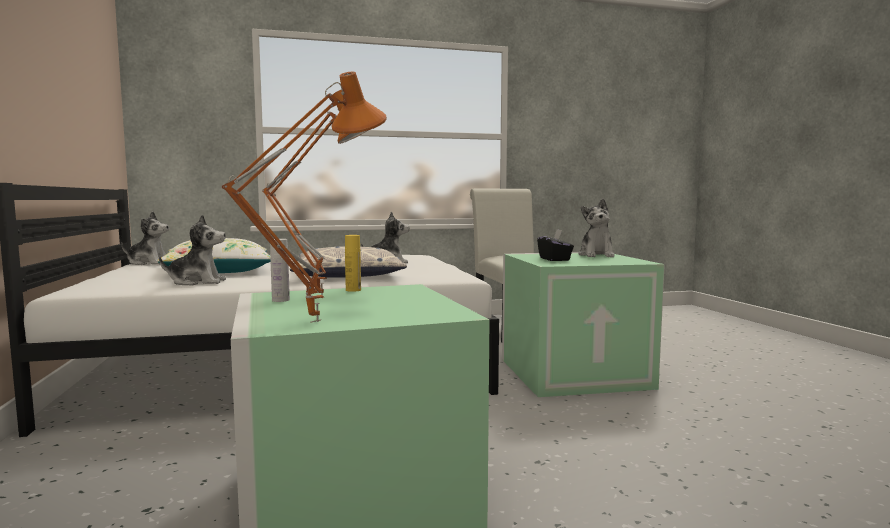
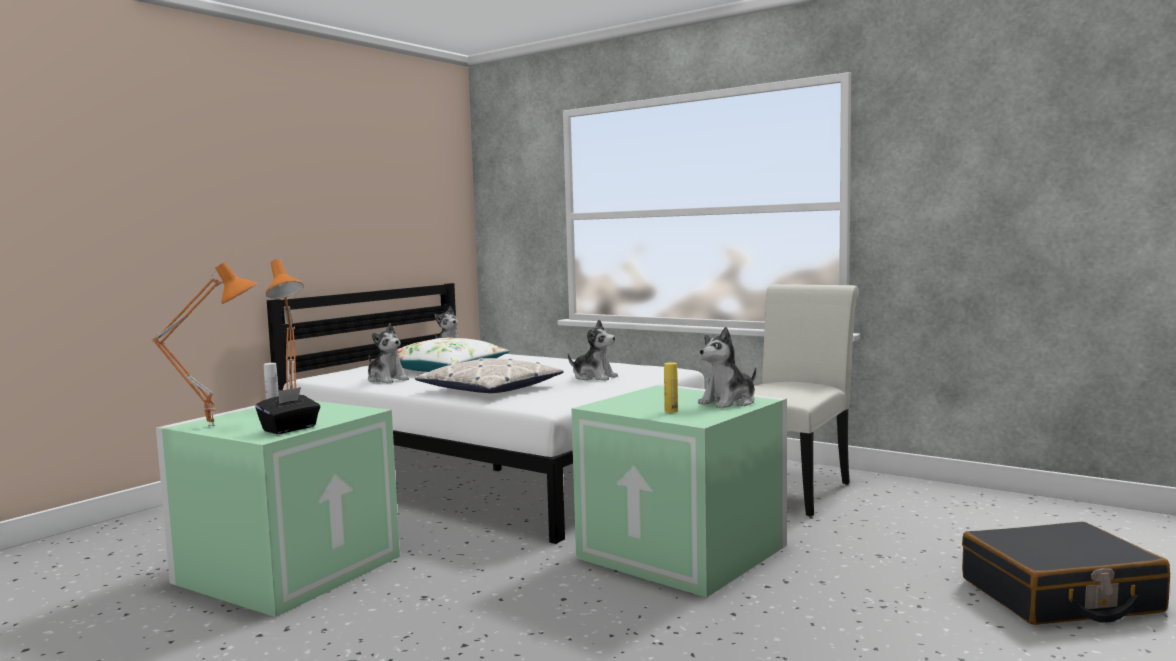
camera: 50 degrees right, 0 degrees up
yellow bottle [345,235,361,292] -> yellow bottle moved to [664,362,678,413]
black tissue box [537,229,574,261] -> black tissue box moved to [255,387,320,434]
none -> black suitcase [962,522,1170,625]

